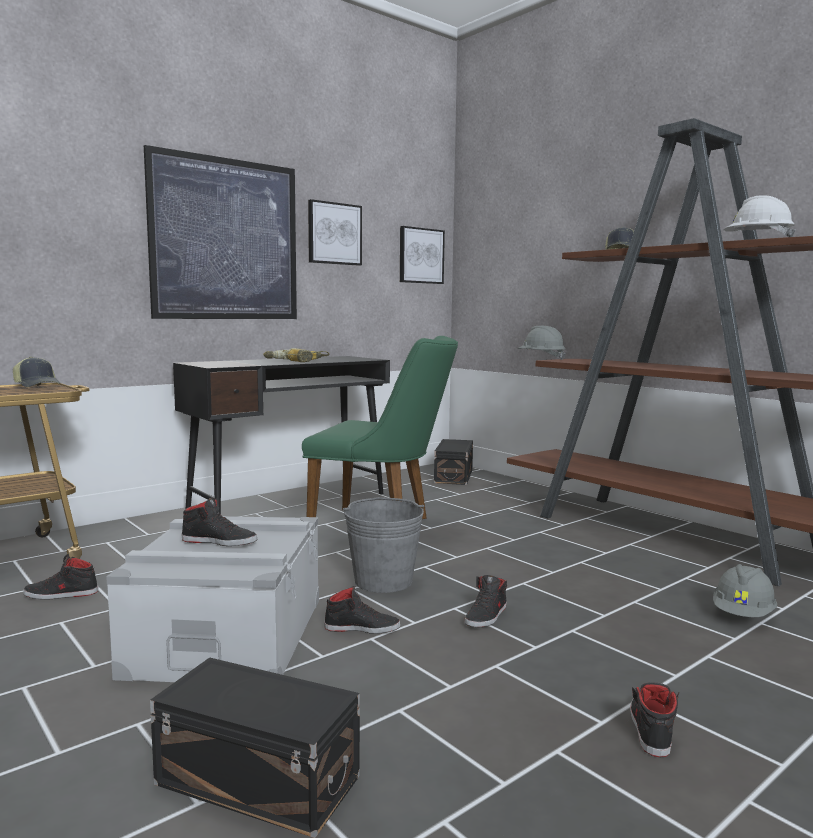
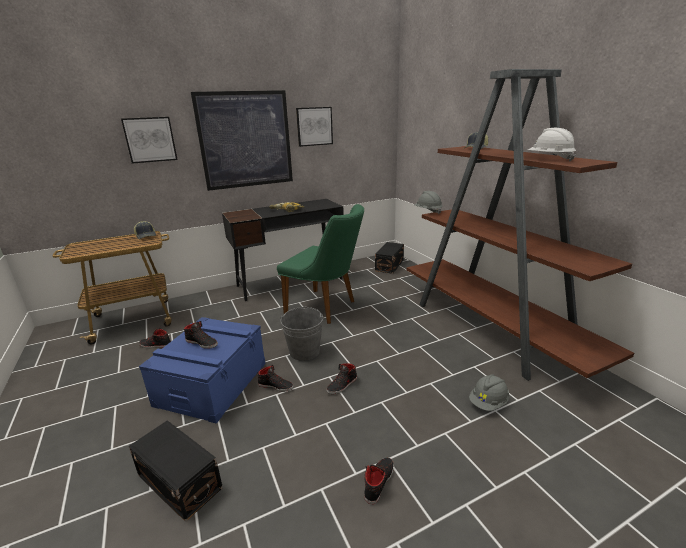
camera: 15 degrees right, 15 degrees up
grey storage box [106,516,319,682] -> blue storage box [139,317,266,424]
picture [400,226,445,284] -> picture moved to [121,117,178,164]

